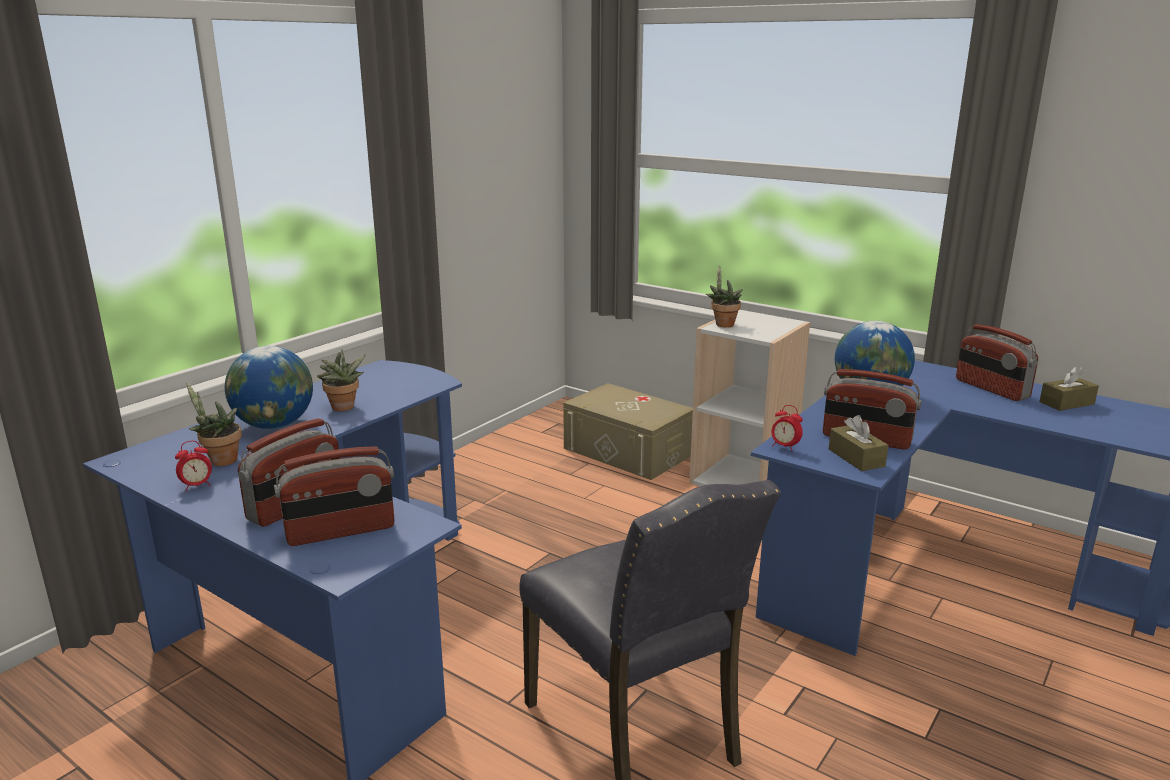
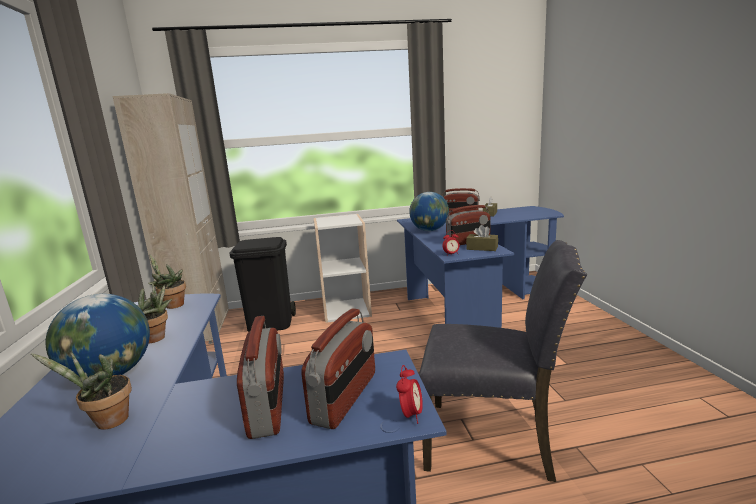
camera: 45 degrees left, 5 degrees down
alarm clock [175,441,212,491] -> alarm clock moved to [396,365,423,424]
beige storage box [563,383,693,480] -> black trash can [229,237,296,332]
potted plant [706,265,743,327] -> potted plant moved to [148,254,186,309]
none -> beige cabinet [112,93,229,344]

